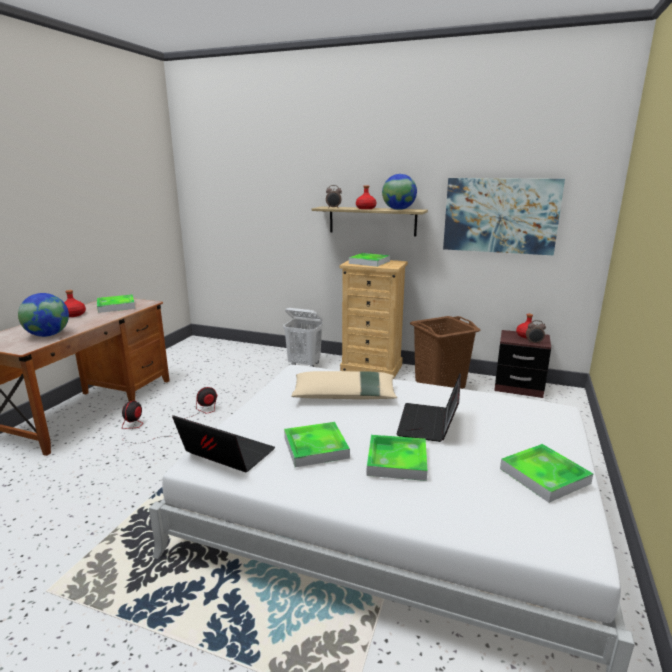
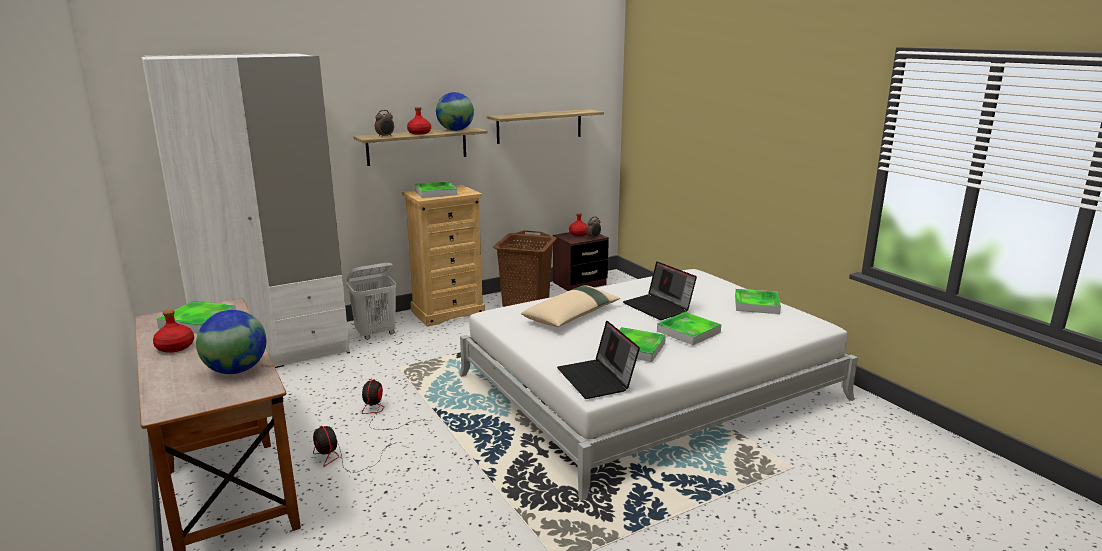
camera: 50 degrees left, 0 degrees up
laptop [172,415,275,472] -> laptop turned 90 degrees counterclockwise [557,321,640,399]
picture [443,178,565,256] -> shelf [487,109,604,144]
none -> white wardrobe [141,53,350,368]

